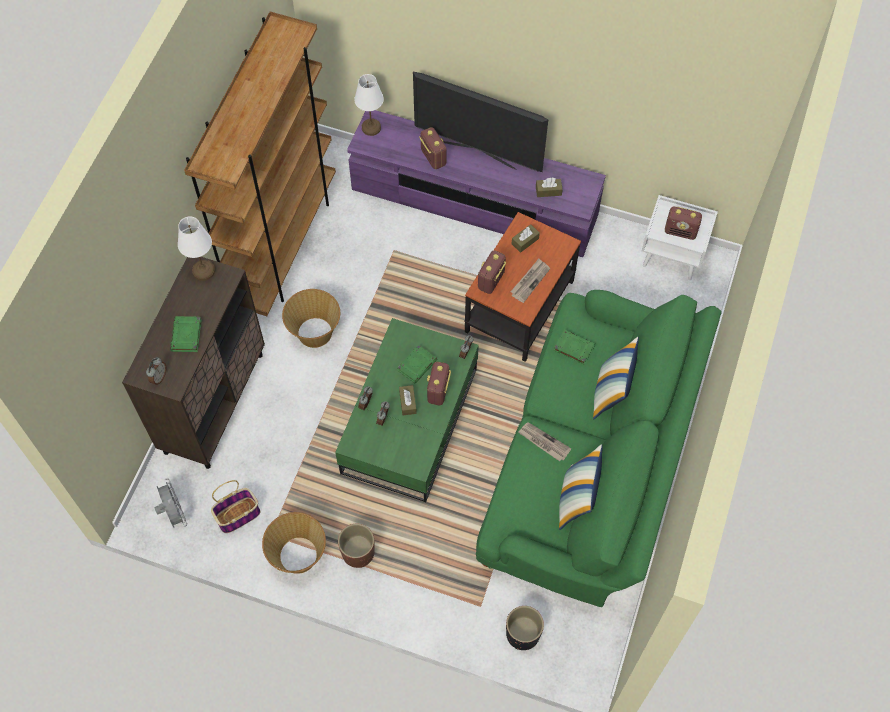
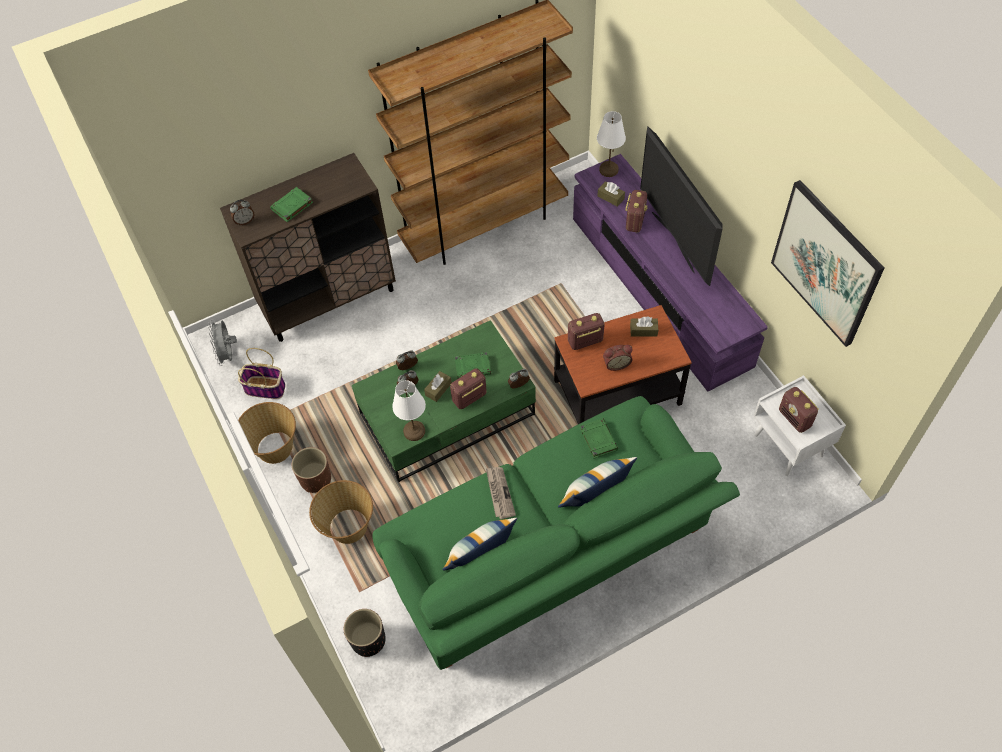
camera: 45 degrees right, 5 degrees down
grey fan [155,478,187,528] -> grey fan turned 150 degrees clockwise [208,320,237,366]
white table lamp [178,216,215,281] -> white table lamp moved to [392,380,426,441]
basket [282,289,340,348] -> basket moved to [309,480,373,544]
newspaper [511,259,550,303] -> alarm clock [603,345,632,371]
brown tissue box [536,177,563,197] -> brown tissue box moved to [598,182,625,207]
none -> picture [771,180,884,347]

